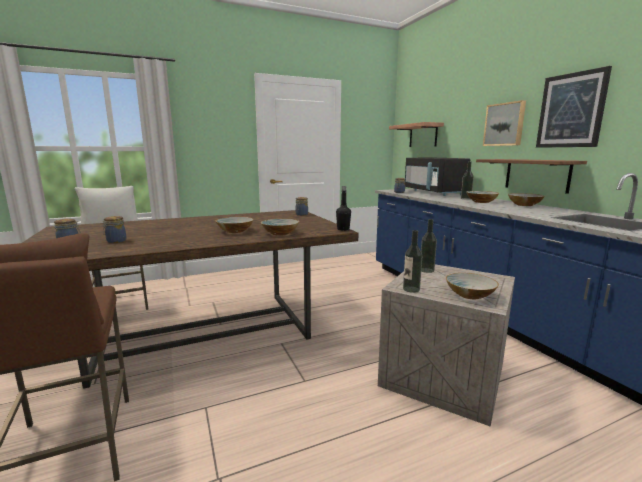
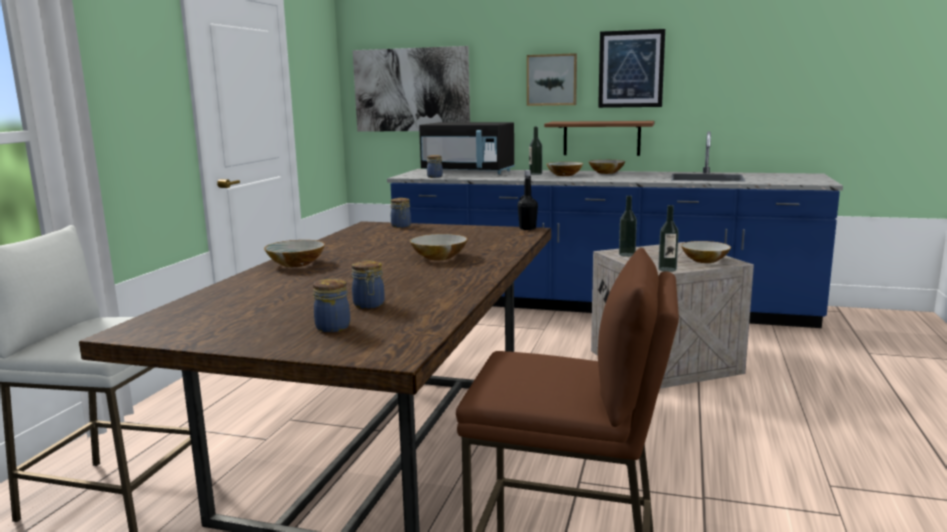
camera: 50 degrees left, 0 degrees up
bowl [261,218,299,236] -> bowl moved to [264,240,325,267]
shelf [389,122,444,147] -> picture [353,46,470,131]

